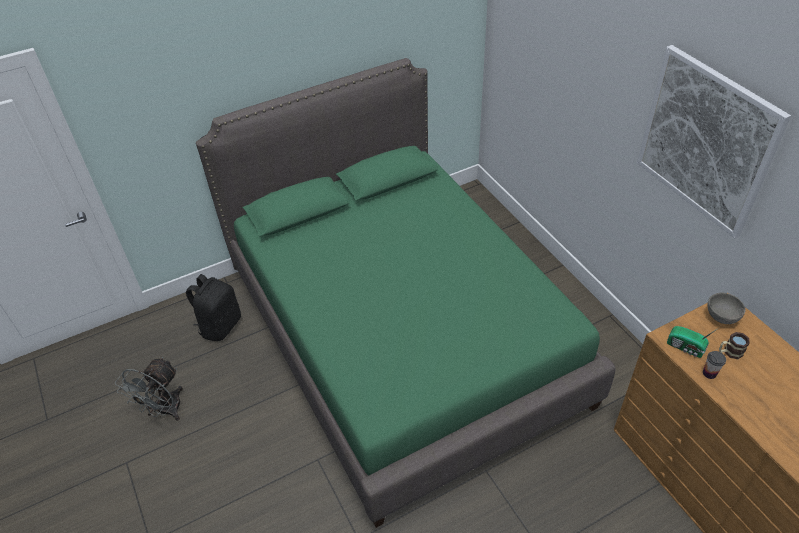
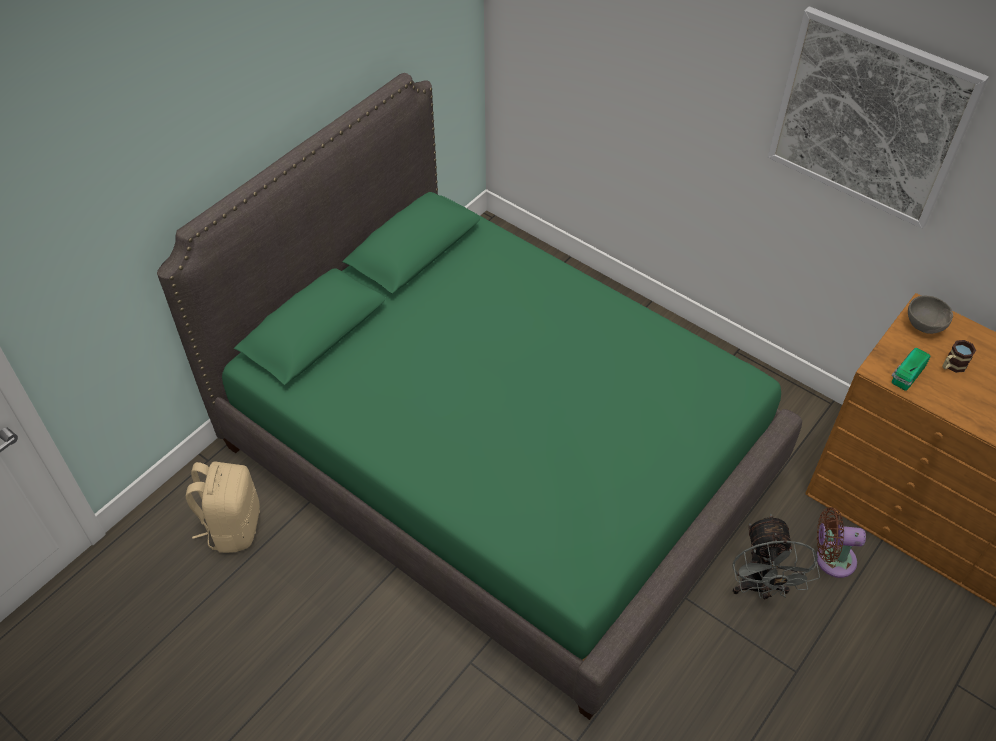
camera: 25 degrees left, 5 degrees up
grey fan [115,357,183,421] -> grey fan moved to [732,514,820,599]
black backpack [186,274,241,341] -> beige backpack [186,461,260,553]
radio [667,326,717,358] -> radio turned 120 degrees clockwise [891,348,931,391]
cup [703,351,726,379] -> none
none -> brown fan [817,507,866,578]

